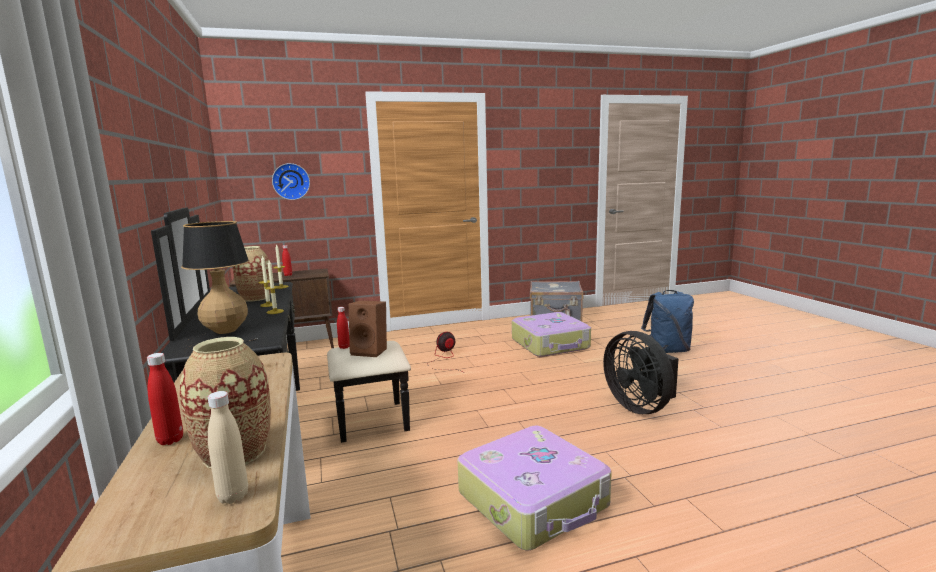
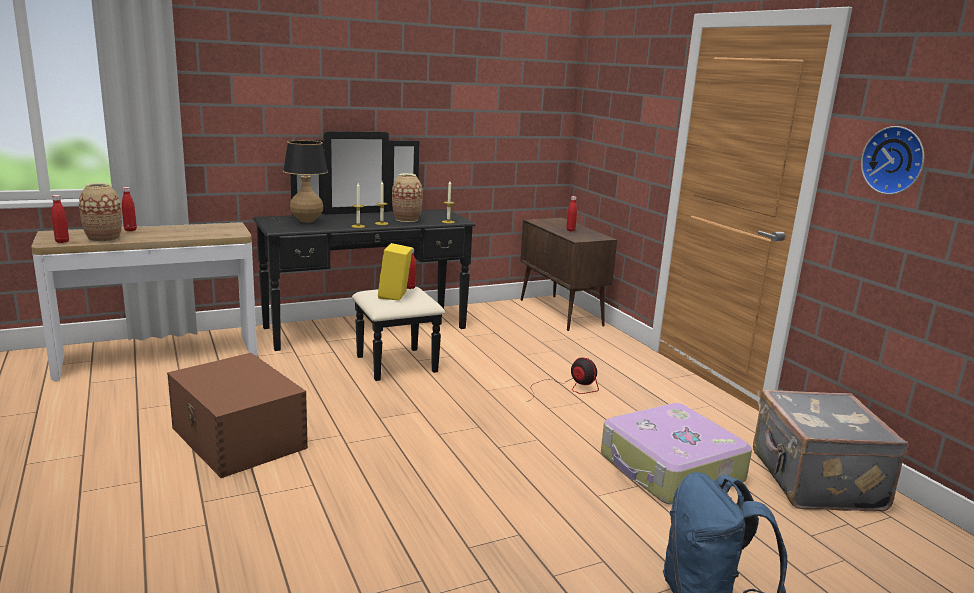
camera: 80 degrees right, 5 degrees up
beige bottle [208,391,248,504] -> red bottle [52,195,69,243]
wall clock [272,163,310,200] -> wall clock moved to [861,126,924,195]
brown speaker [349,301,387,357] -> yellow speaker [378,243,413,301]
suitcase [458,426,612,550] -> brown storage box [167,353,308,478]
black fan [603,331,678,414] -> none

